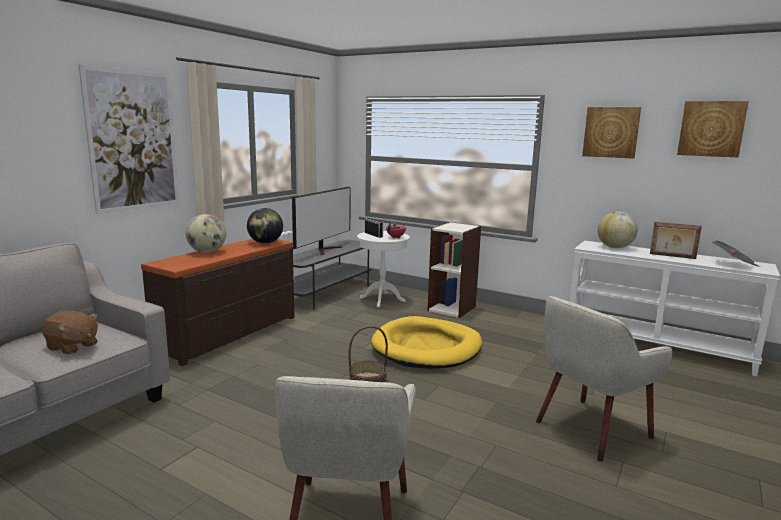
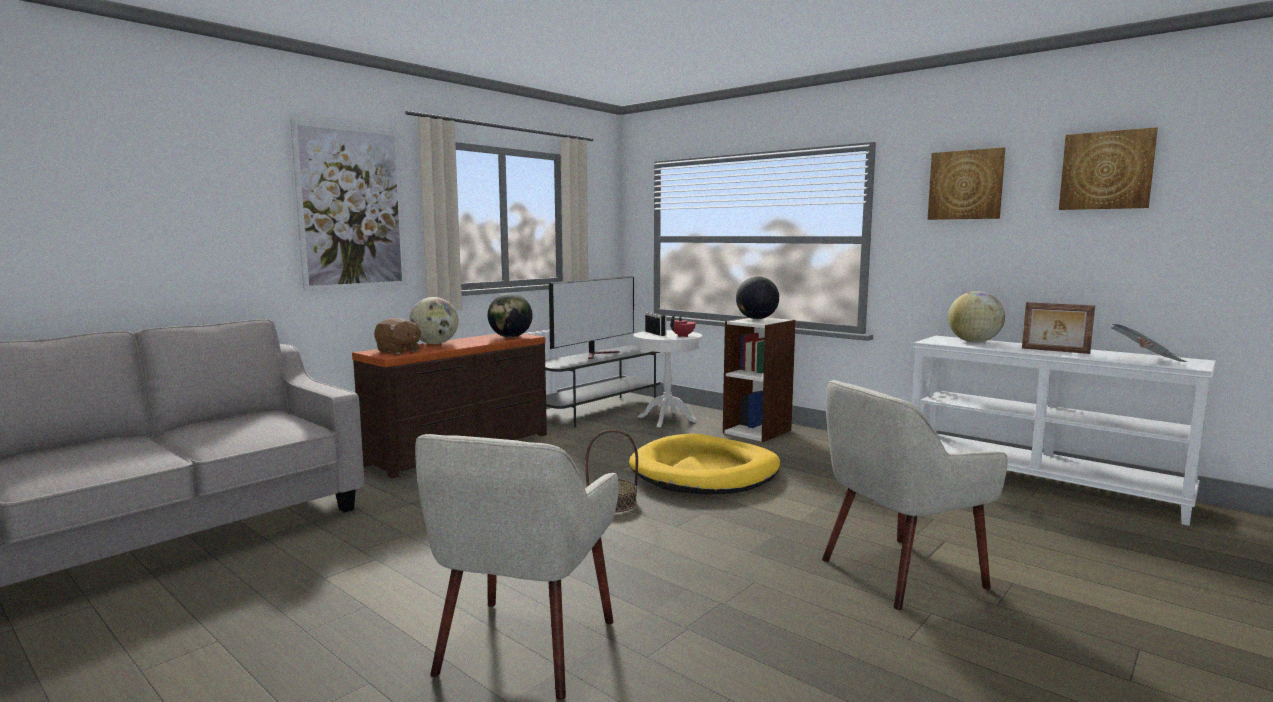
camera: 10 degrees right, 5 degrees down
brown plush toy [42,310,98,354] -> brown plush toy moved to [374,318,421,354]
none -> globe [736,276,779,319]

